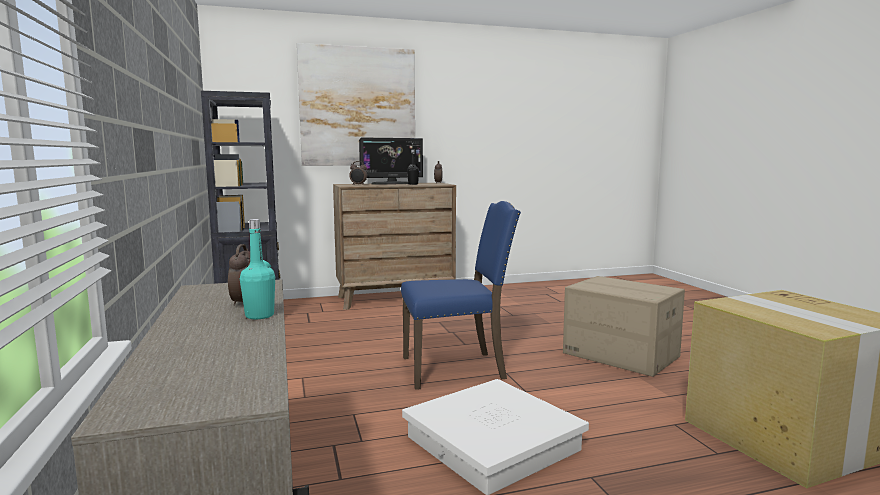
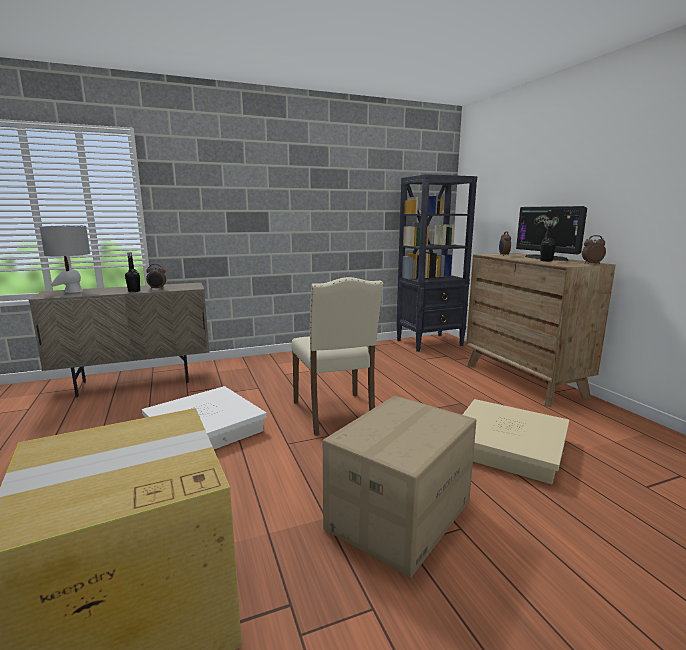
camera: 85 degrees right, 5 degrees up
turquoise bottle [240,219,275,319] -> black bottle [125,252,140,292]
picture [297,43,415,166] -> none
blue chair [401,201,521,390] -> beige chair [291,277,383,436]
none -> grey table lamp [39,225,90,293]
none -> beige storage box [463,399,569,484]

